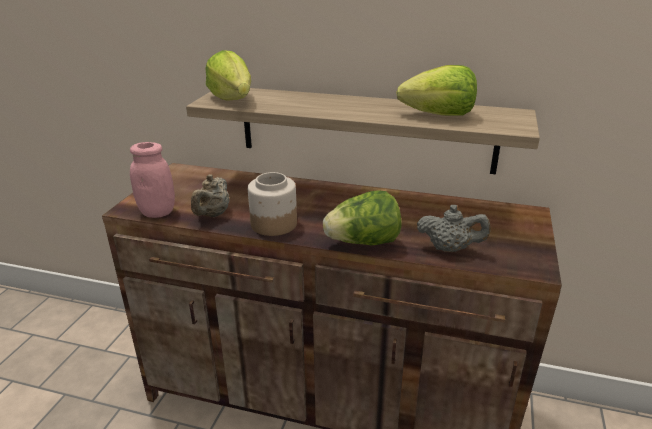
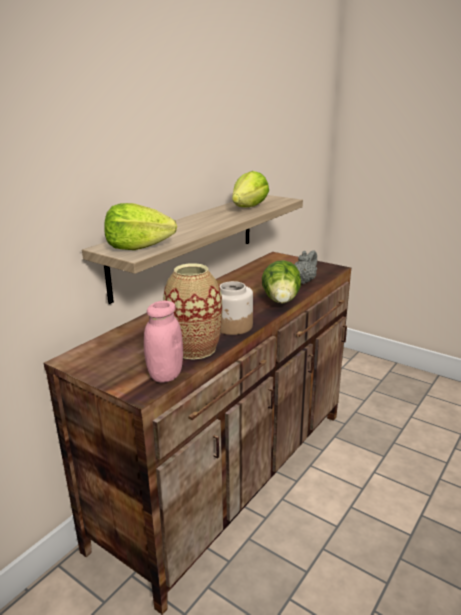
camera: 70 degrees left, 5 degrees down
beige teapot [191,174,229,217] -> vase [163,263,222,360]

